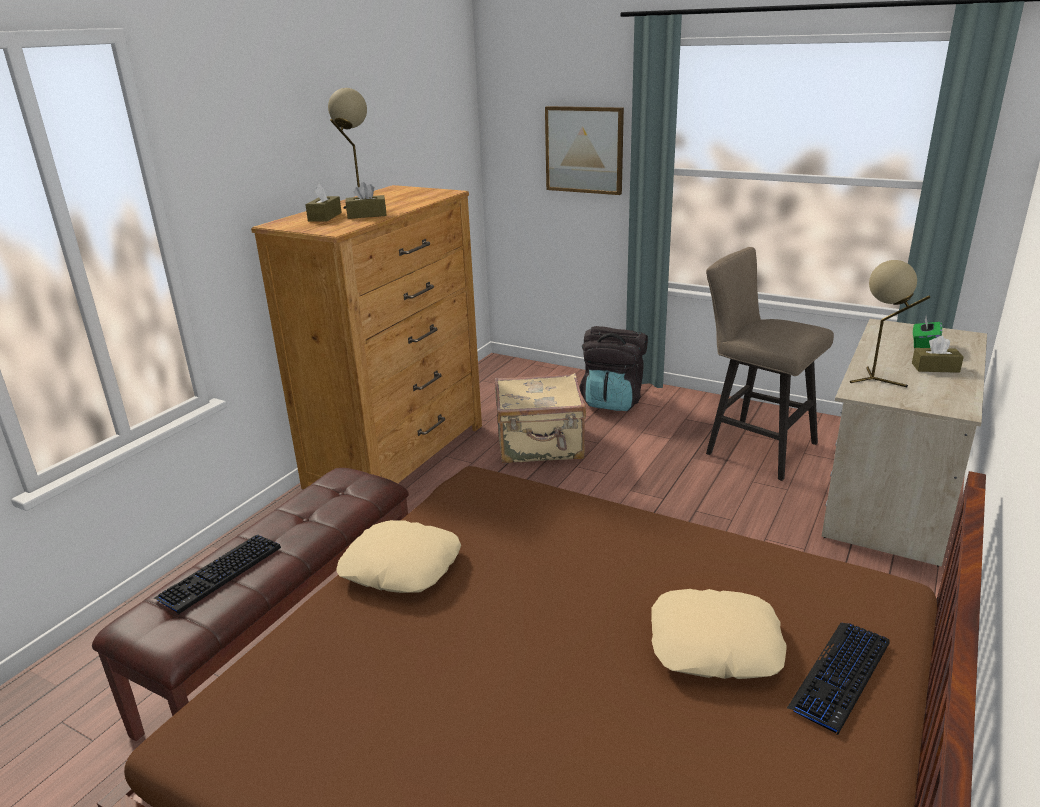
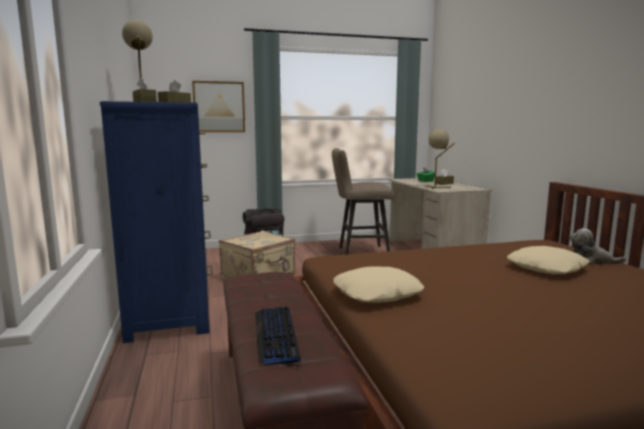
camera: 45 degrees left, 15 degrees down
brown dresser [251,185,482,489] -> blue dresser [100,101,213,343]
keyboard [787,623,890,735] -> plush toy [570,228,626,265]

